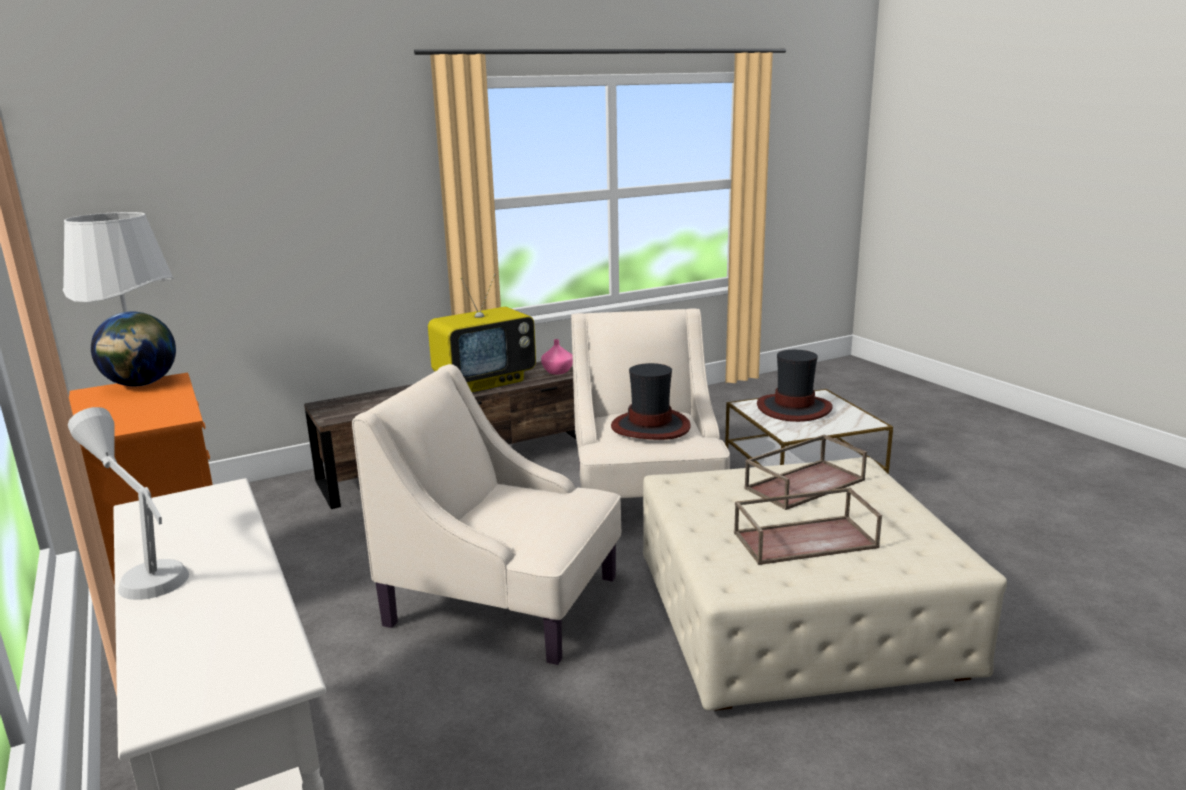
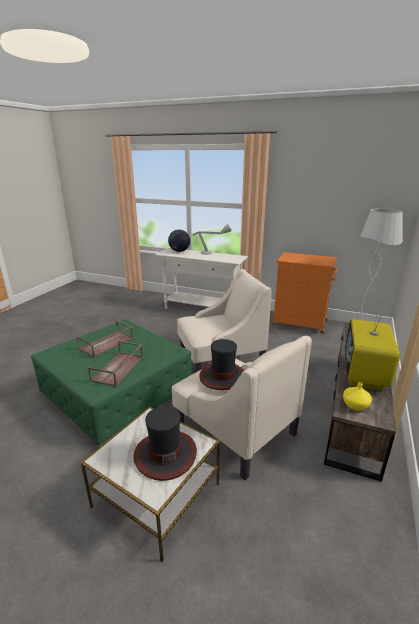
camera: 140 degrees right, 5 degrees up
globe [91,312,176,386] -> globe moved to [168,229,190,252]
pink vase [541,339,573,375] -> yellow vase [343,382,372,411]
beige ottoman [643,457,1007,711] -> green ottoman [31,319,191,445]

